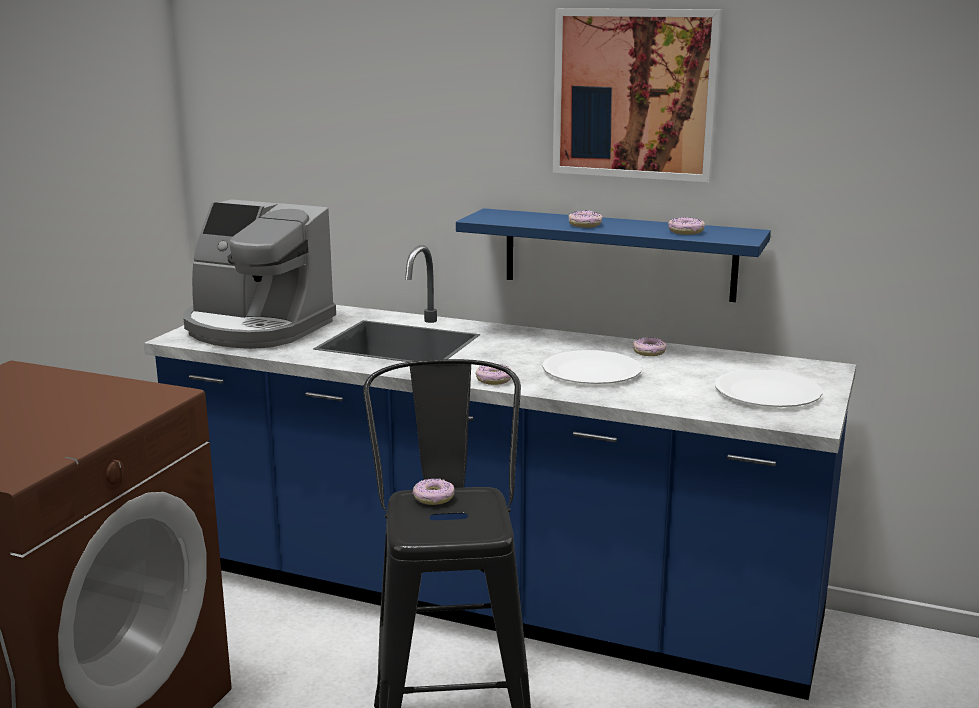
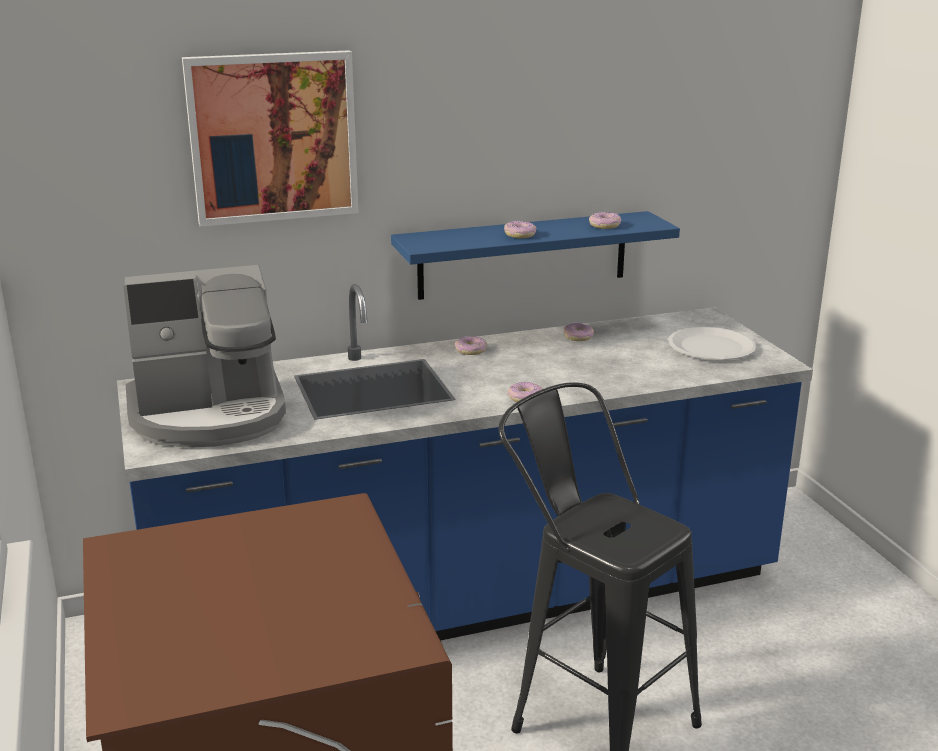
camera: 40 degrees left, 5 degrees up
donut [413,479,455,505] -> donut moved to [455,336,487,355]
white plate [542,350,642,384] -> none
picture [553,8,722,182] -> picture moved to [182,50,359,227]

